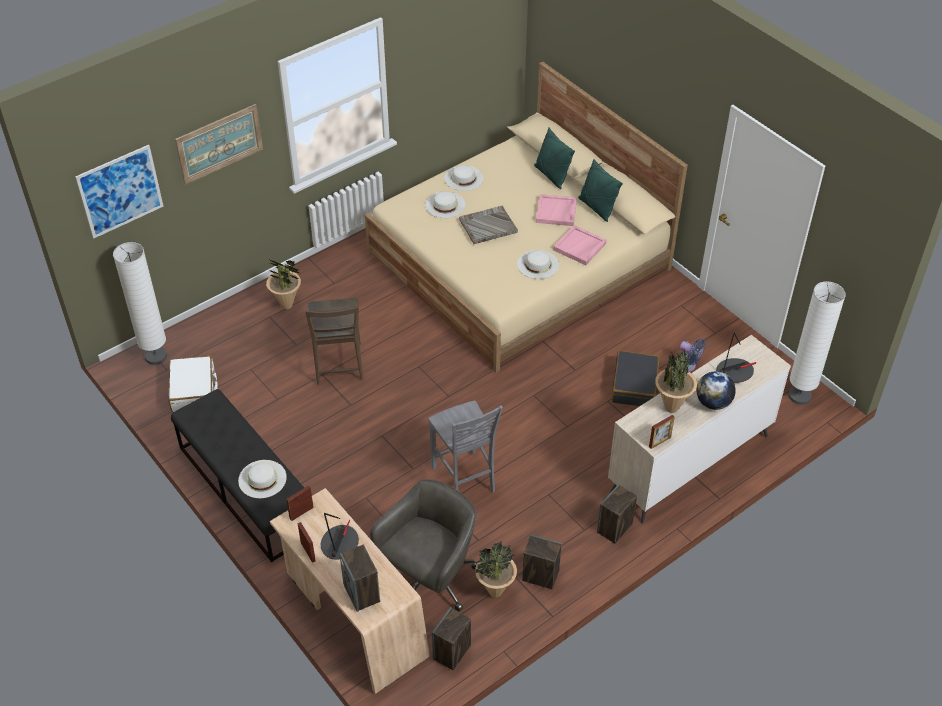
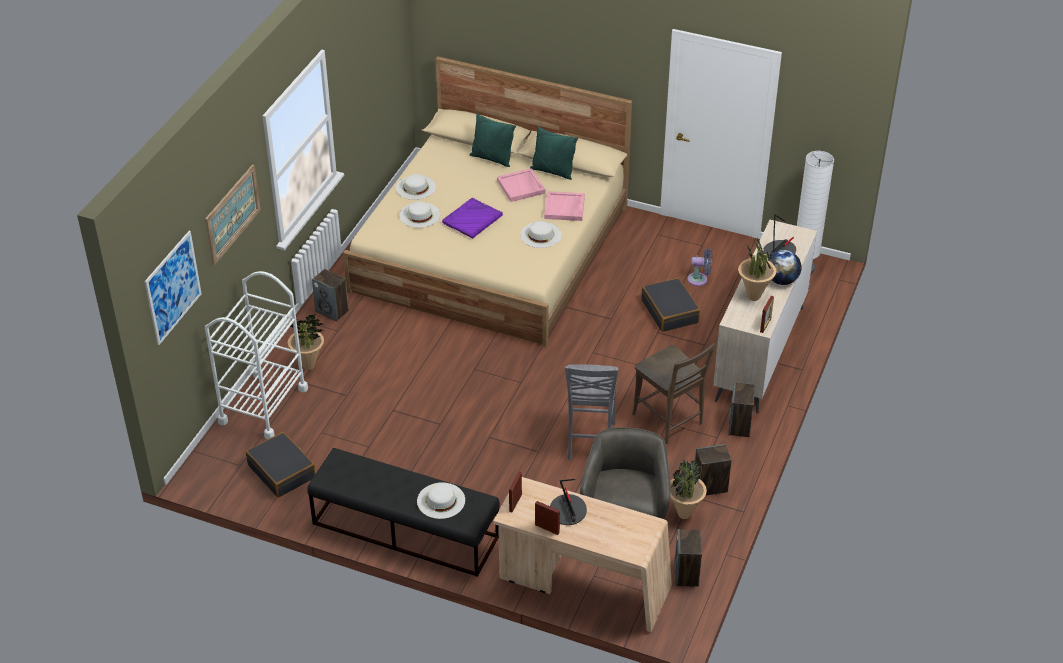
camera: 30 degrees left, 5 degrees down
white floor lamp [113,242,167,365] -> none
white suitcase [168,355,218,412] -> black suitcase [246,432,315,498]
brown chair [306,298,363,385] -> brown chair moved to [632,343,716,444]
speaker [340,545,380,612] -> speaker moved to [312,269,349,322]
grey chair [429,401,503,492] -> grey chair turned 60 degrees clockwise [565,364,618,460]
grey tray [459,206,518,244] -> purple tray [442,198,503,239]
none -> white cart [205,271,308,439]

